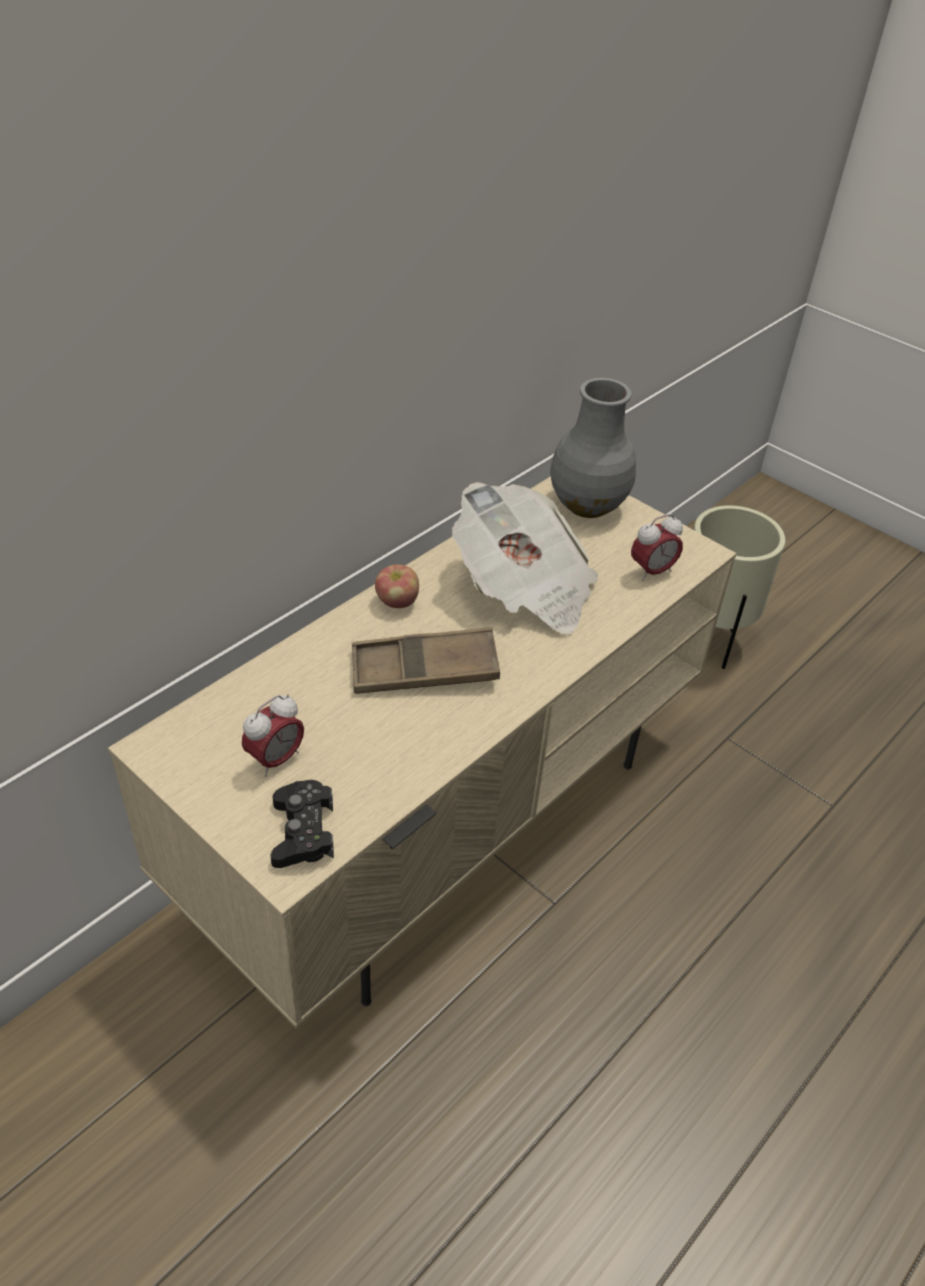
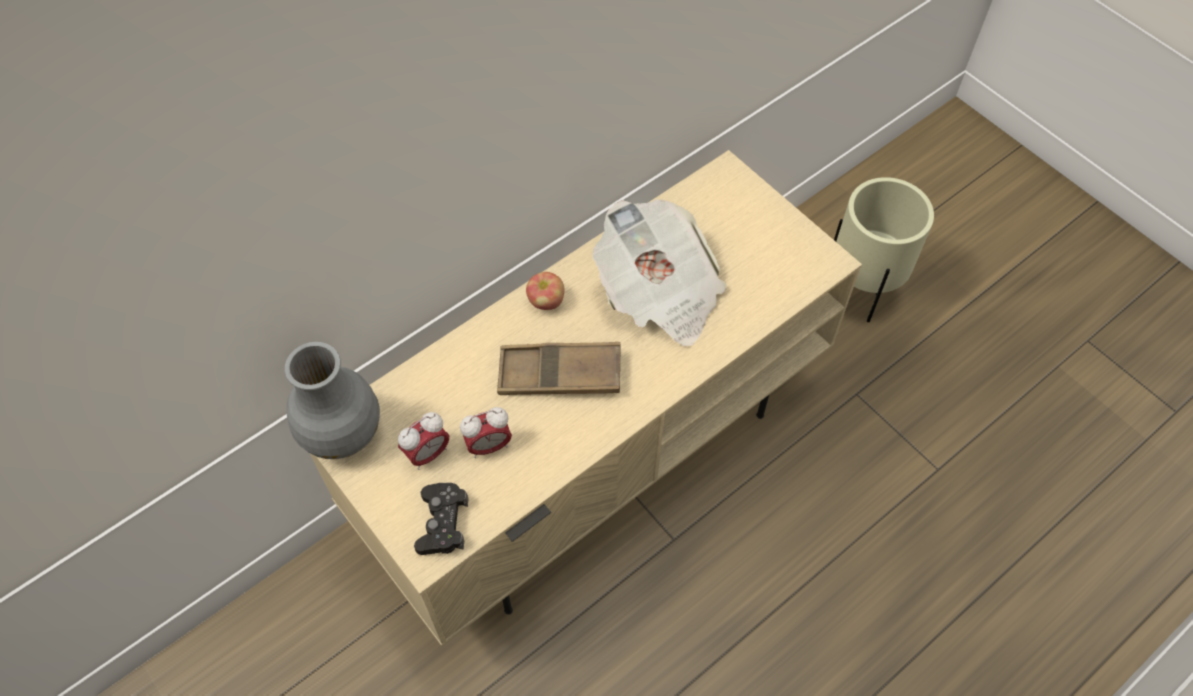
camera: 10 degrees right, 15 degrees up
grey vase [550,378,636,518] -> grey vase moved to [285,342,380,459]
alarm clock [631,514,683,581] -> alarm clock moved to [460,407,512,458]

